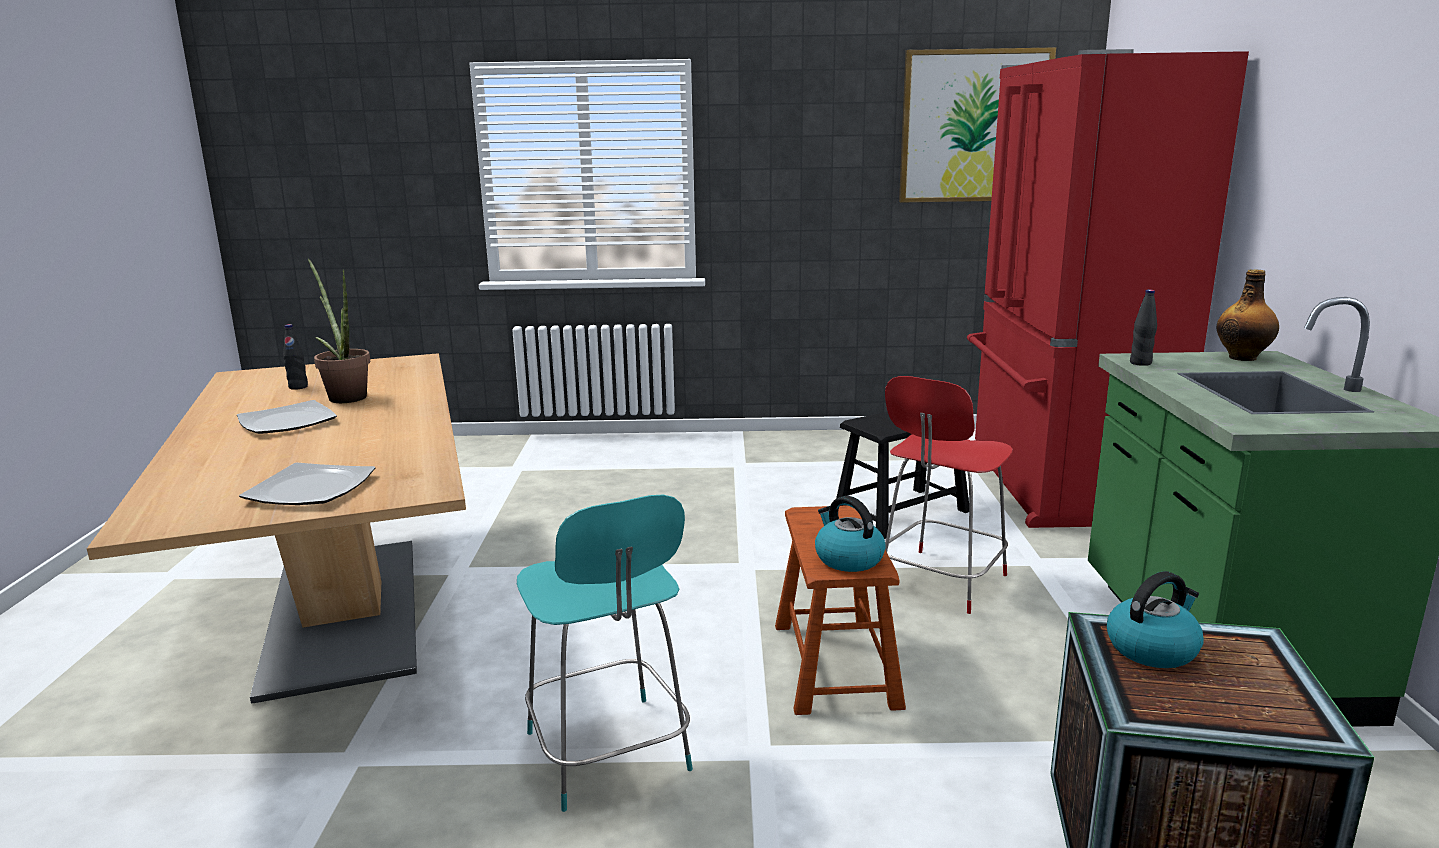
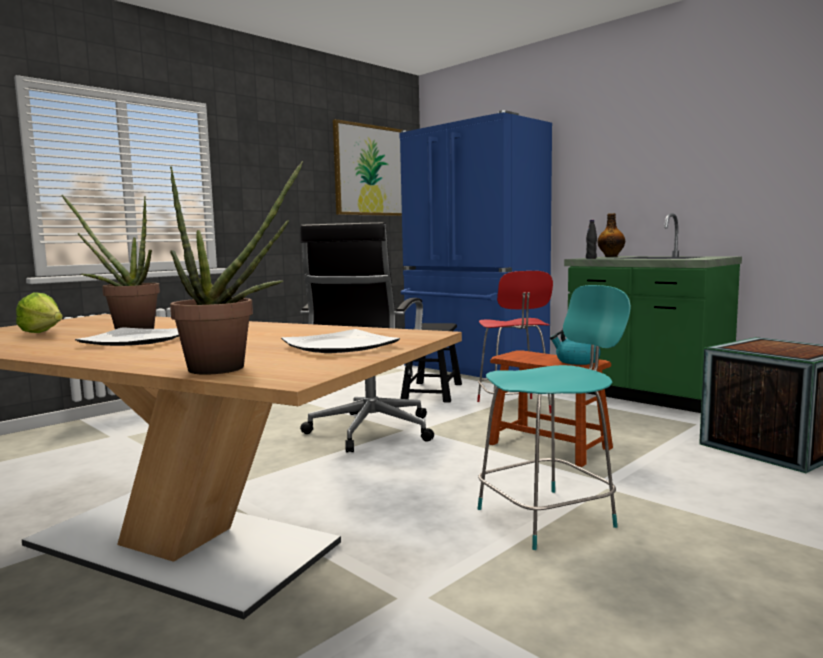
camera: 45 degrees left, 10 degrees down
black bottle [283,324,308,390] -> lettuce [16,292,63,333]
turquoise chair [517,495,693,812] -> turquoise chair turned 45 degrees counterclockwise [478,285,631,550]
red fridge [967,49,1249,528] -> blue fridge [399,110,552,378]
kettle [1107,571,1204,668] -> none
none -> potted plant [170,161,303,375]
none -> black office chair [300,222,434,453]

